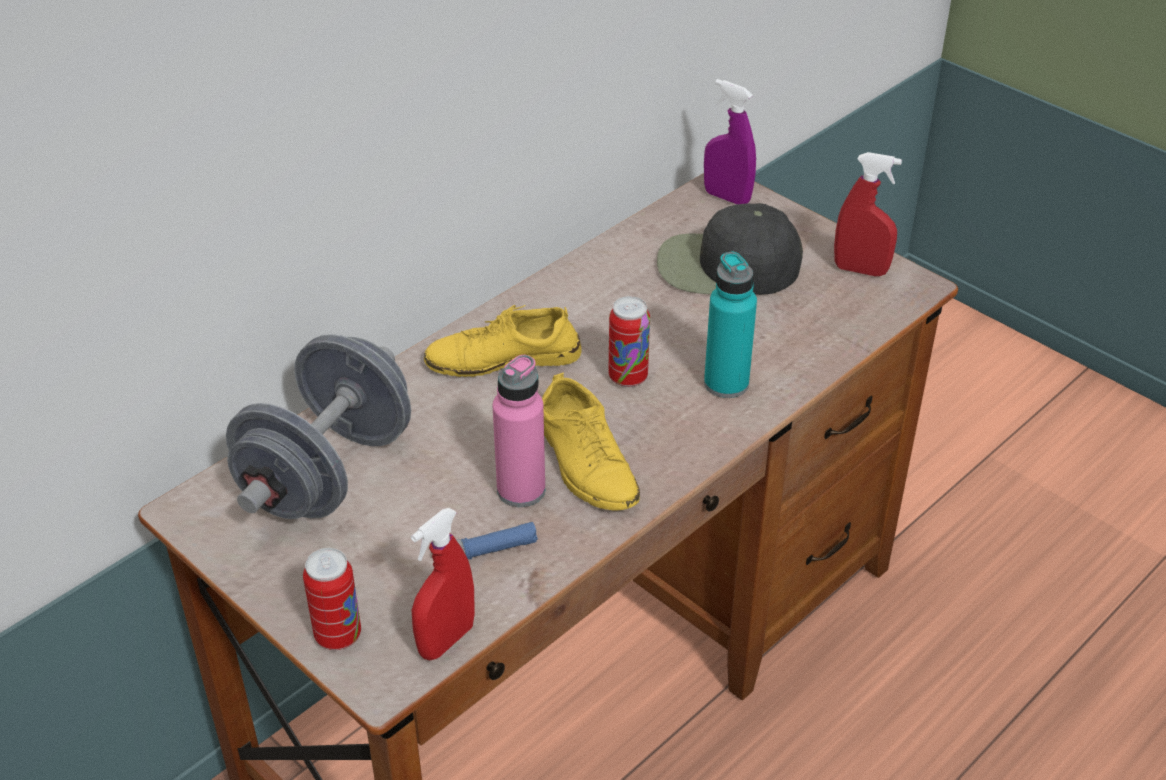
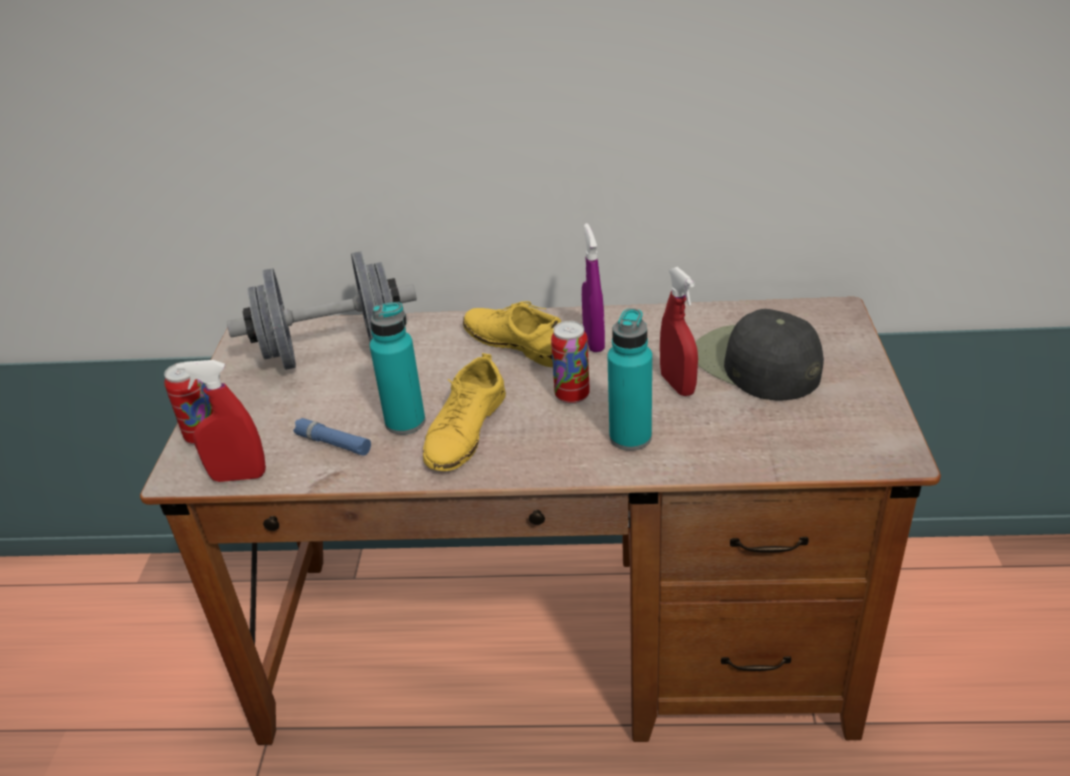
camera: 50 degrees right, 5 degrees down
pink bottle [493,355,545,507] -> turquoise bottle [370,302,425,435]
purple spray bottle [704,79,756,204] -> purple spray bottle moved to [582,223,605,352]
red spray bottle [834,152,902,276] -> red spray bottle moved to [660,267,698,396]

